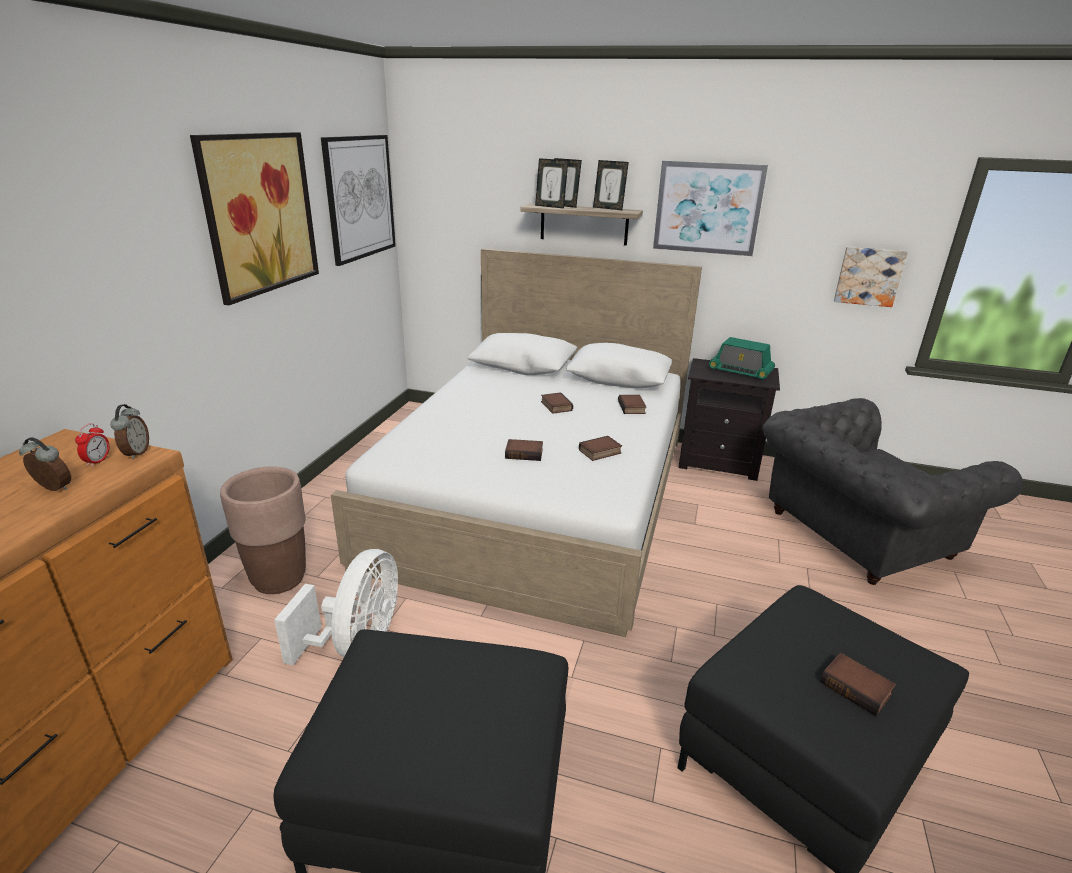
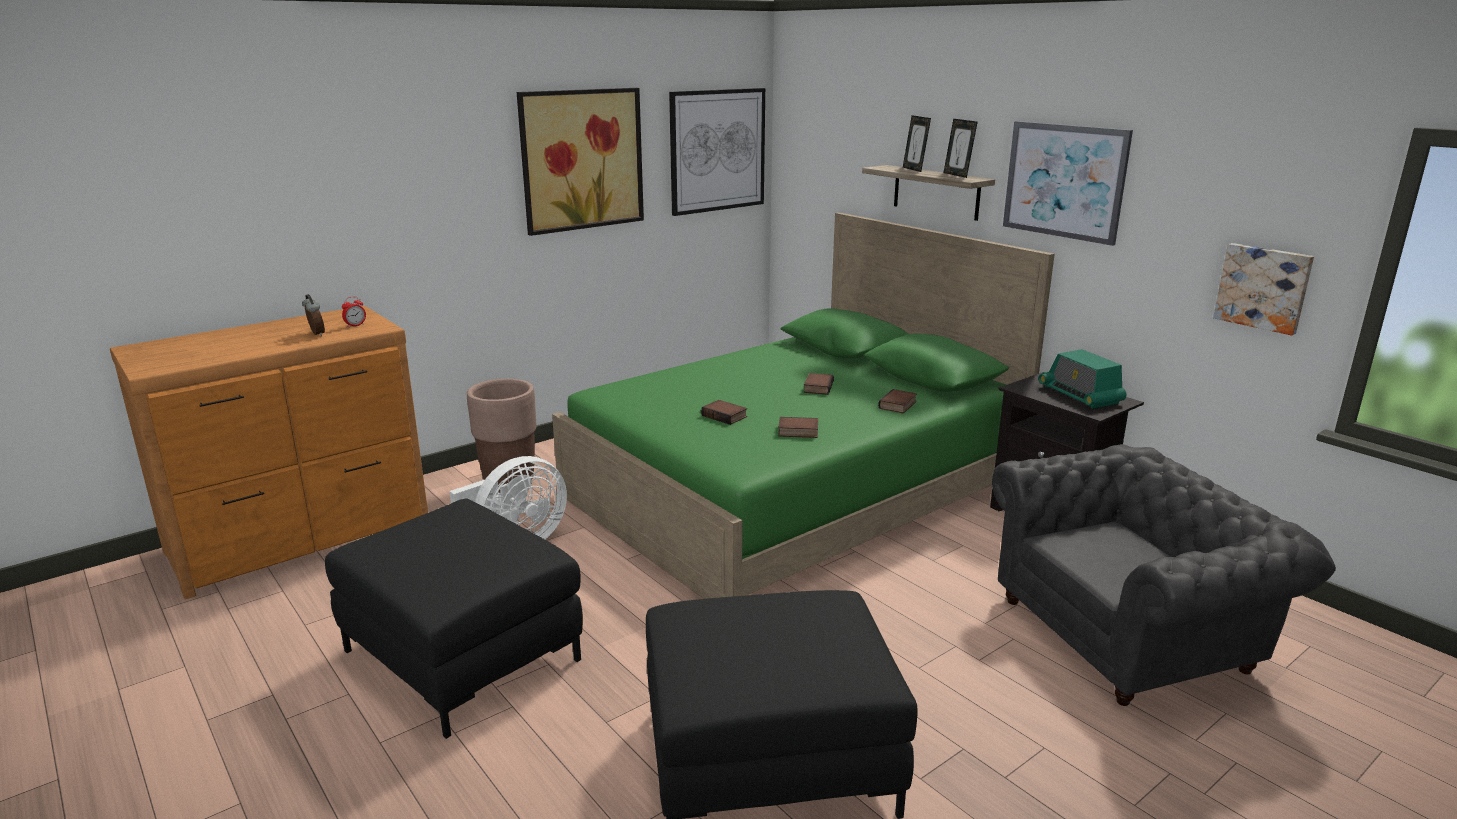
camera: 35 degrees right, 5 degrees down
alarm clock [110,404,149,460] -> none
white bed [331,248,702,637] -> green bed [552,213,1055,599]
picture frame [535,158,568,208] -> none
grey armchair [762,398,1023,585] -> grey armchair turned 150 degrees clockwise [992,444,1336,706]
book [820,653,896,716] -> none

